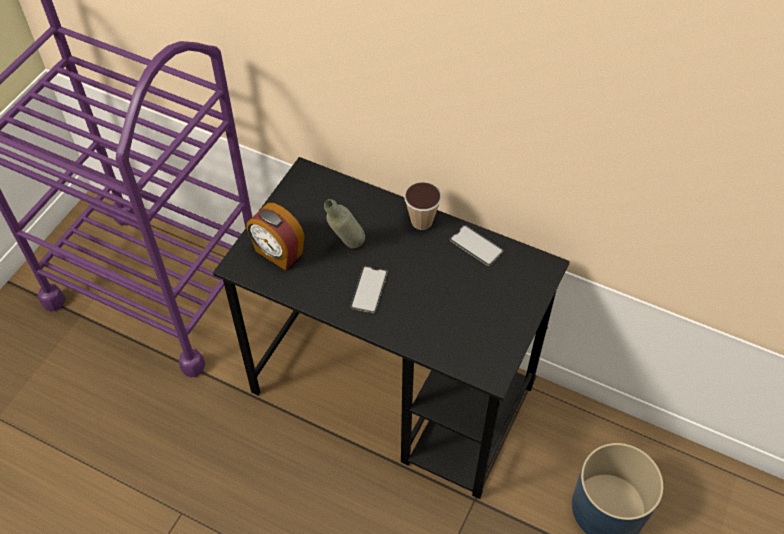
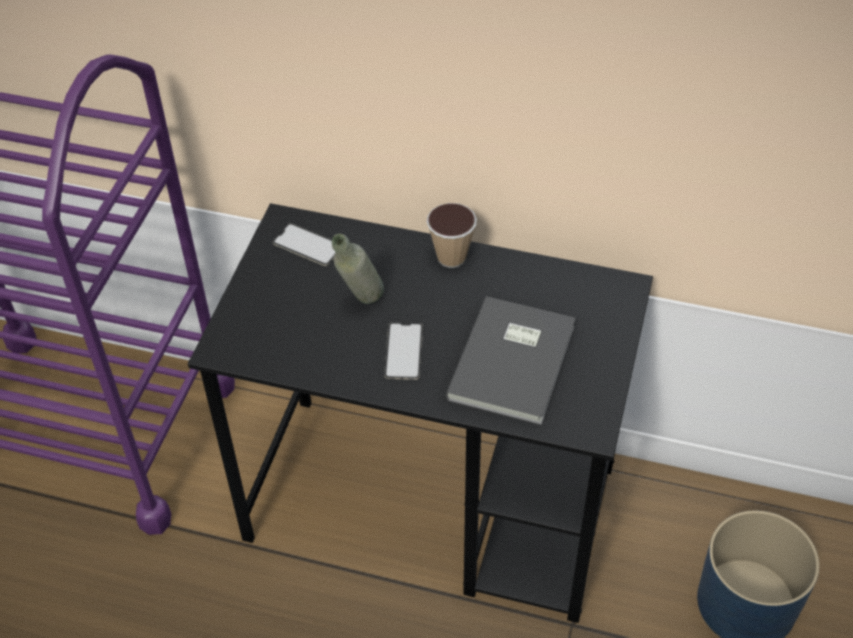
camera: 10 degrees left, 5 degrees down
alarm clock [246,203,305,270] -> none
phone [450,225,504,266] -> phone moved to [273,223,335,266]
none -> grey book [445,296,576,425]

